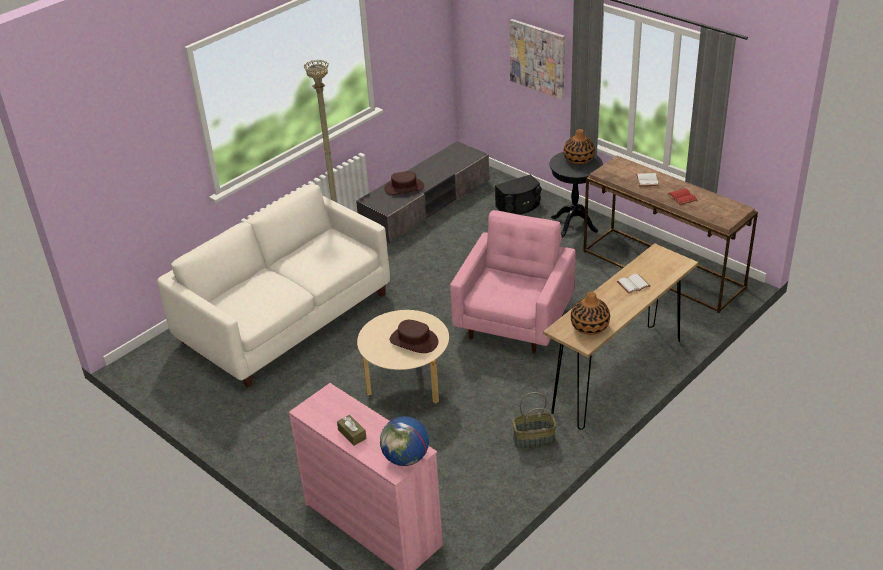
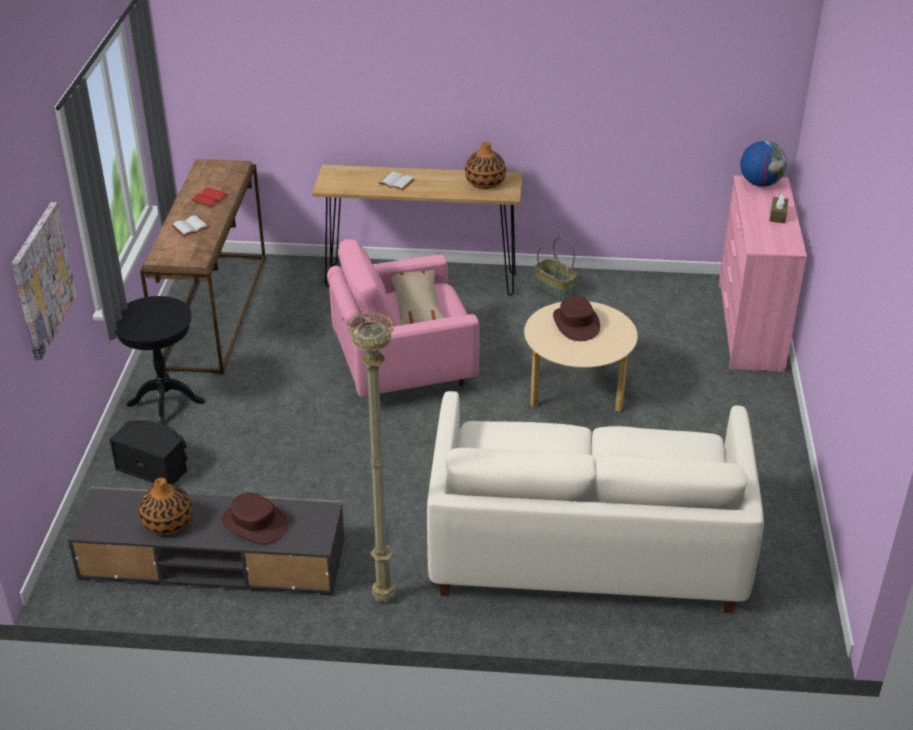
camera: 130 degrees left, 0 degrees up
vase [564,129,595,164] -> vase moved to [139,478,192,535]
none -> beige pillow [391,270,445,326]

